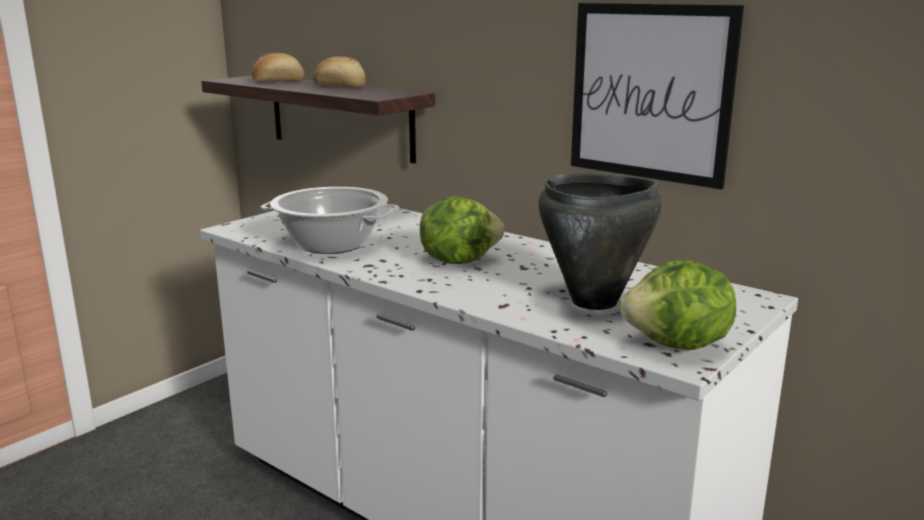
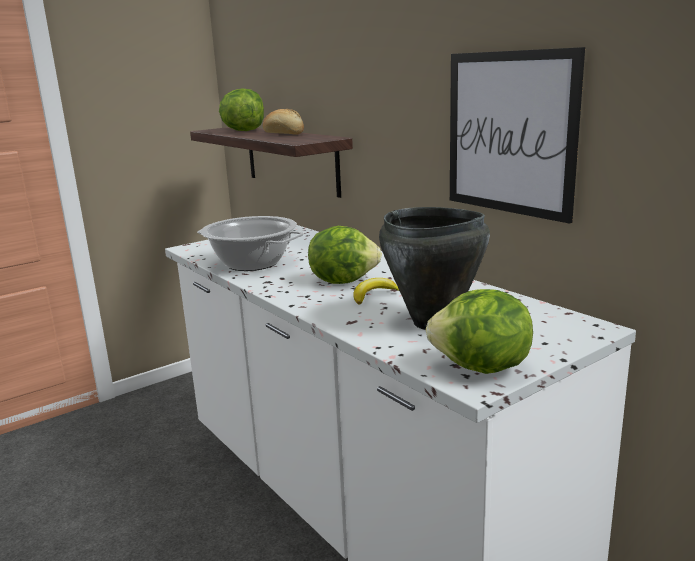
camera: 15 degrees right, 0 degrees up
bread [252,53,304,82] -> lettuce [219,89,264,131]
none -> banana [353,278,399,304]

